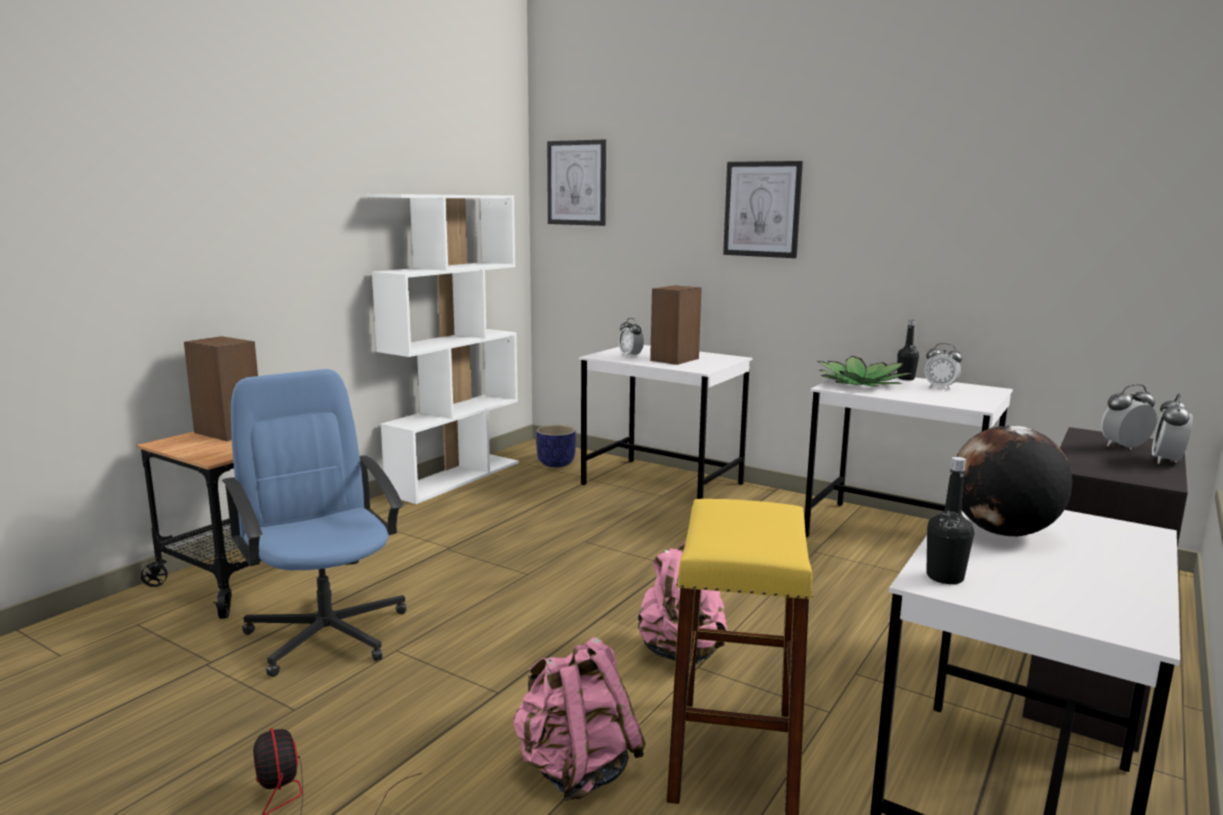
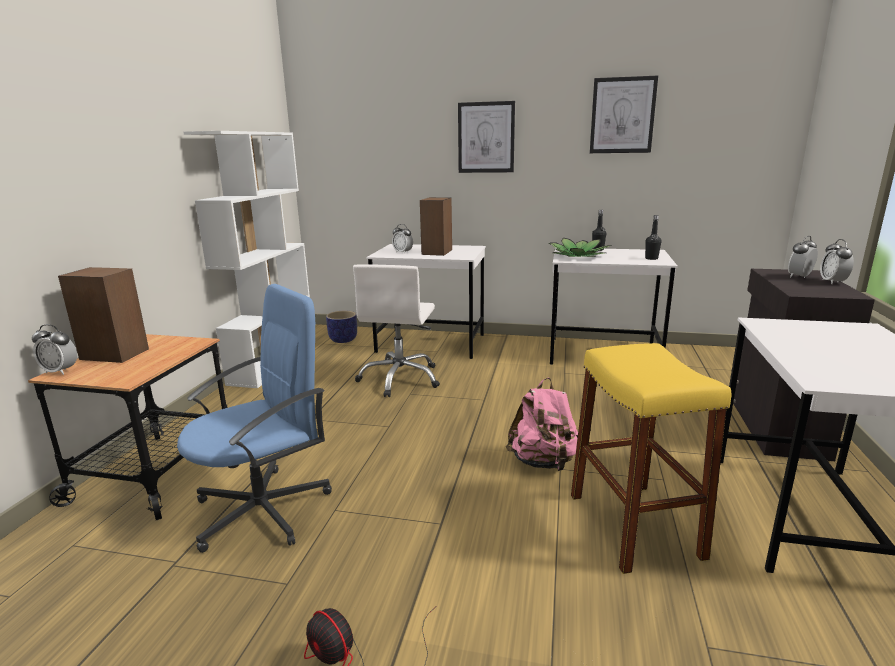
camera: 20 degrees left, 5 degrees up
blue office chair [222,369,406,677] -> blue office chair turned 105 degrees clockwise [177,284,332,553]
pink backpack [513,637,646,801] -> none
picture [547,140,606,226] -> picture moved to [590,76,658,153]
alarm clock [925,343,962,390] -> alarm clock moved to [32,324,77,375]
black bottle [926,457,974,584] -> black bottle moved to [645,215,661,260]
globe [957,426,1072,537] -> none
none -> white office chair [353,264,440,397]

